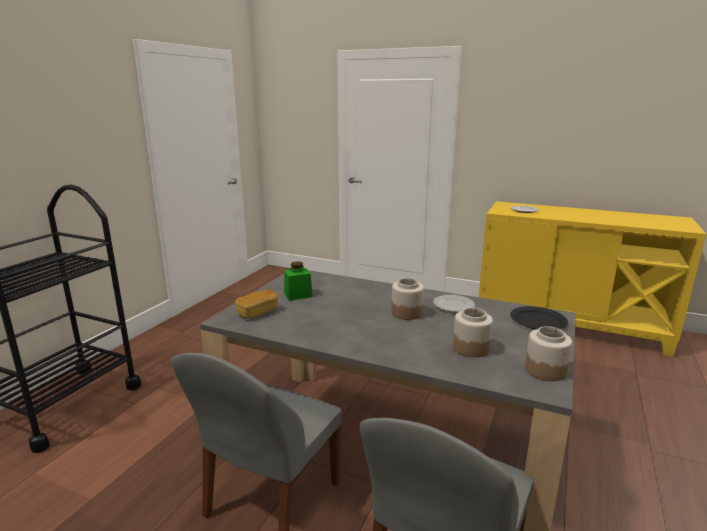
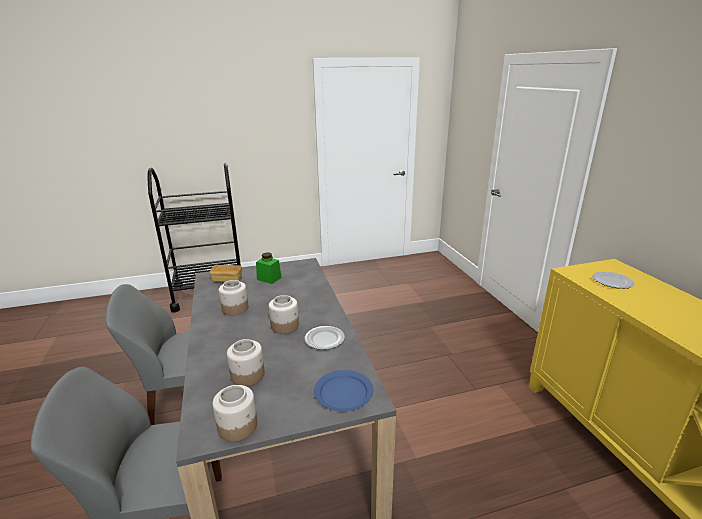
camera: 50 degrees right, 5 degrees up
black plate [510,306,568,330] -> blue plate [314,370,373,411]
none -> jar [219,280,248,316]

